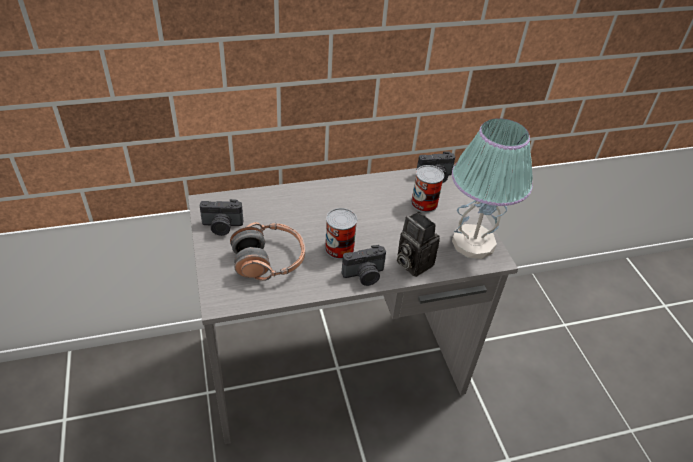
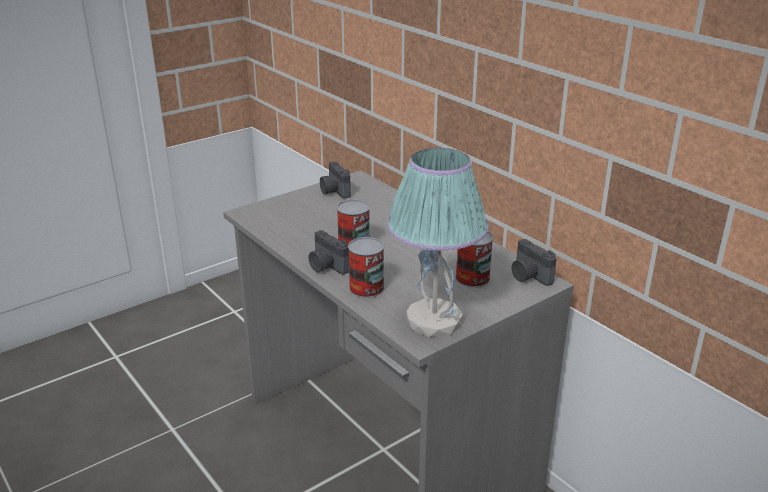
camera: 70 degrees right, 15 degrees down
headphones [230,222,305,281] -> none
camera [397,211,440,277] -> can [348,237,384,298]

